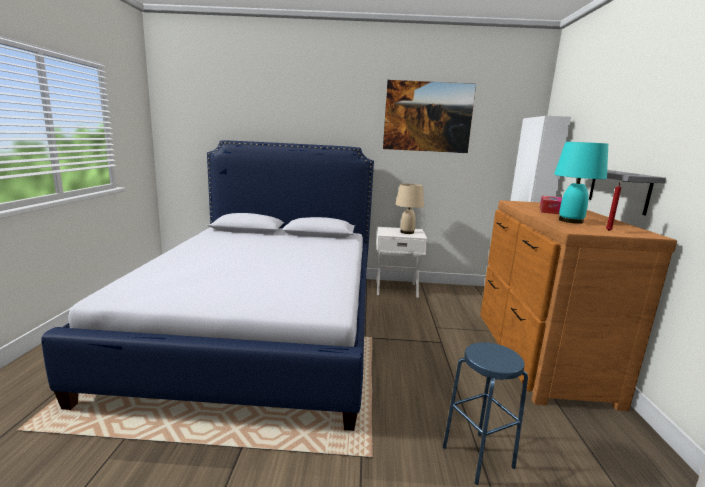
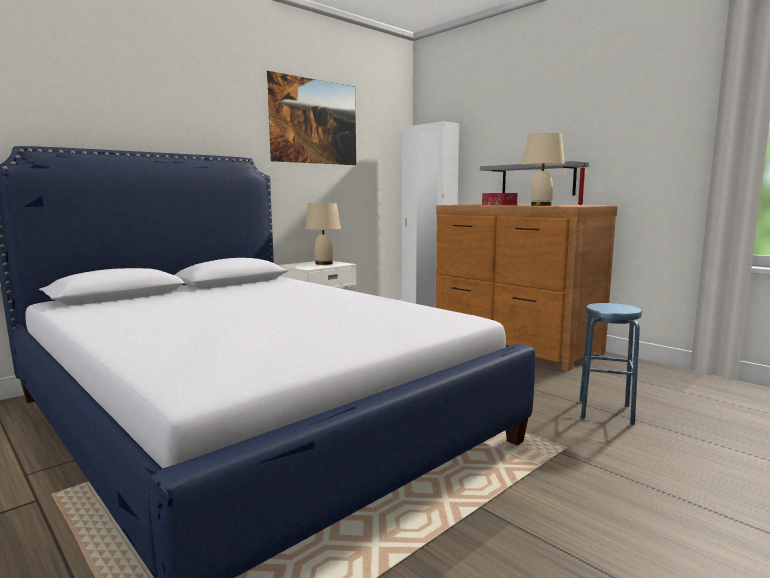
camera: 45 degrees left, 5 degrees down
turquoise table lamp [554,142,608,224] -> beige table lamp [522,133,565,206]

